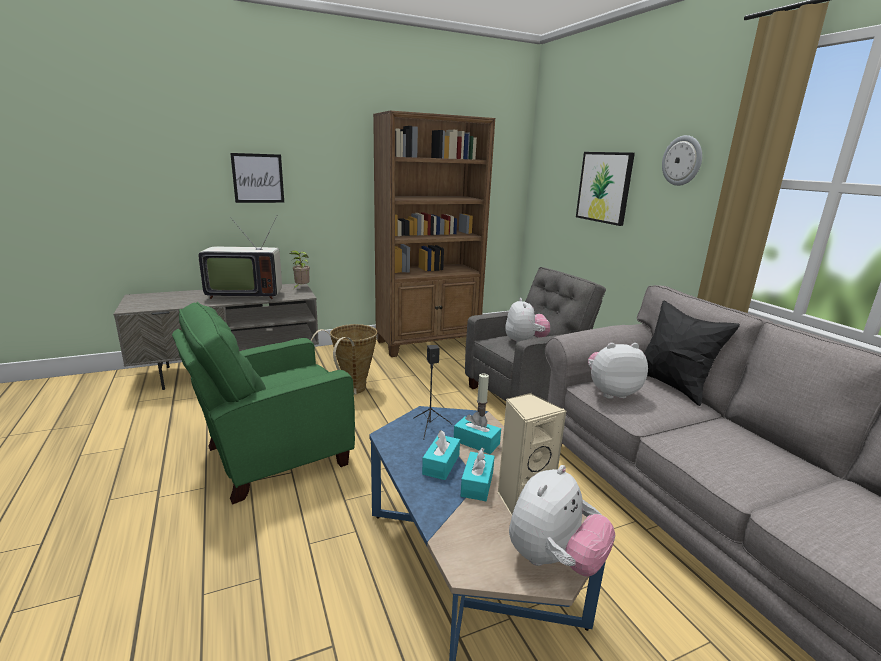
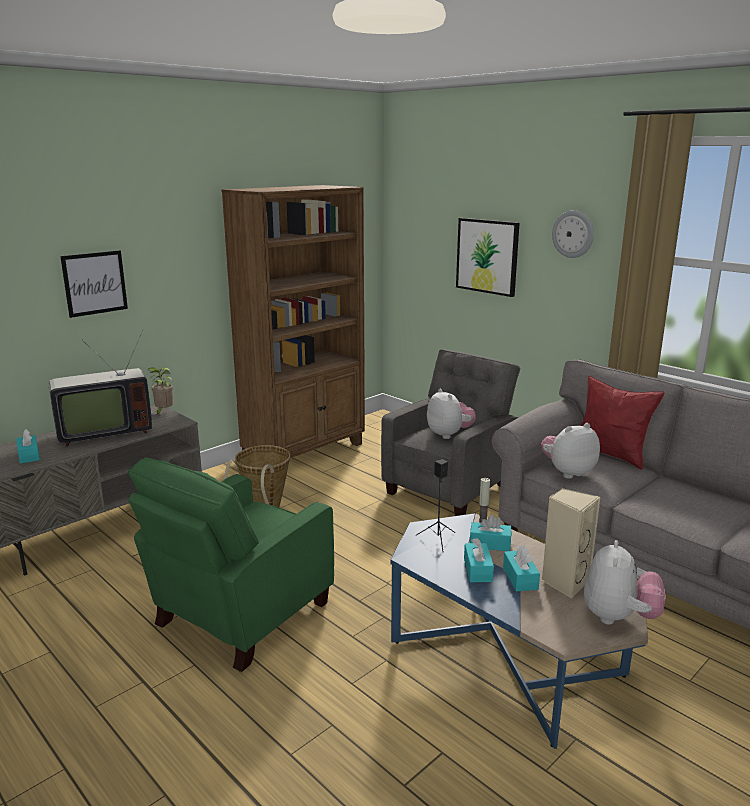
camera: 20 degrees left, 0 degrees up
black pillow [644,301,740,406] -> red pillow [580,376,665,470]
none -> turquoise tissue box [16,429,40,464]

